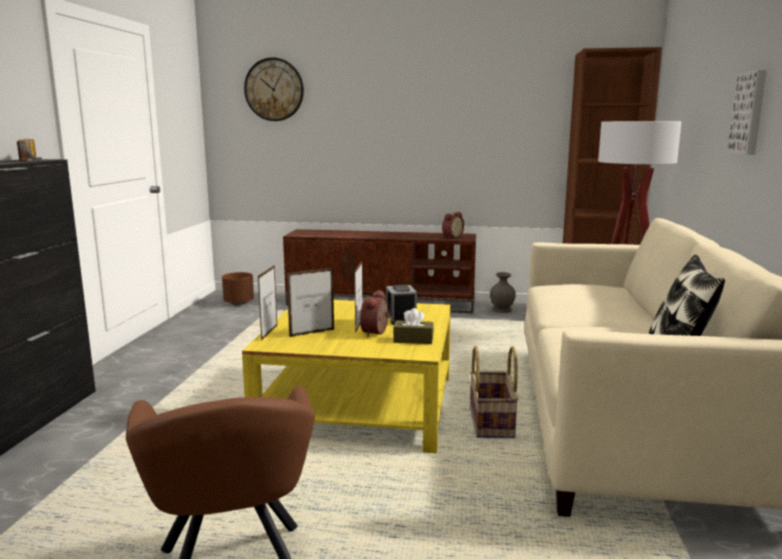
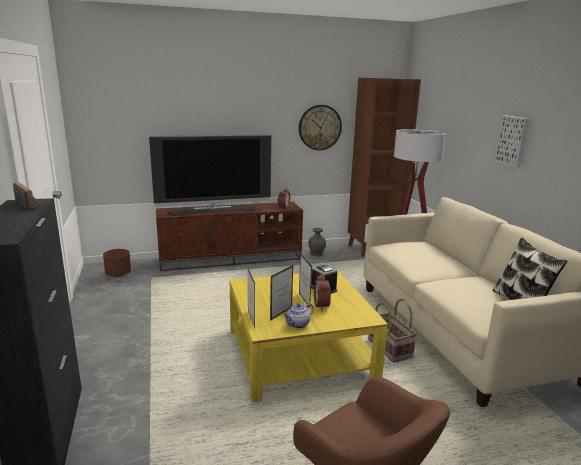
camera: 25 degrees left, 5 degrees up
wall clock [244,57,304,121] -> wall clock moved to [299,105,342,151]
brown tissue box [393,308,434,344] -> none
none -> television [149,135,271,216]
none -> teapot [283,303,314,329]

